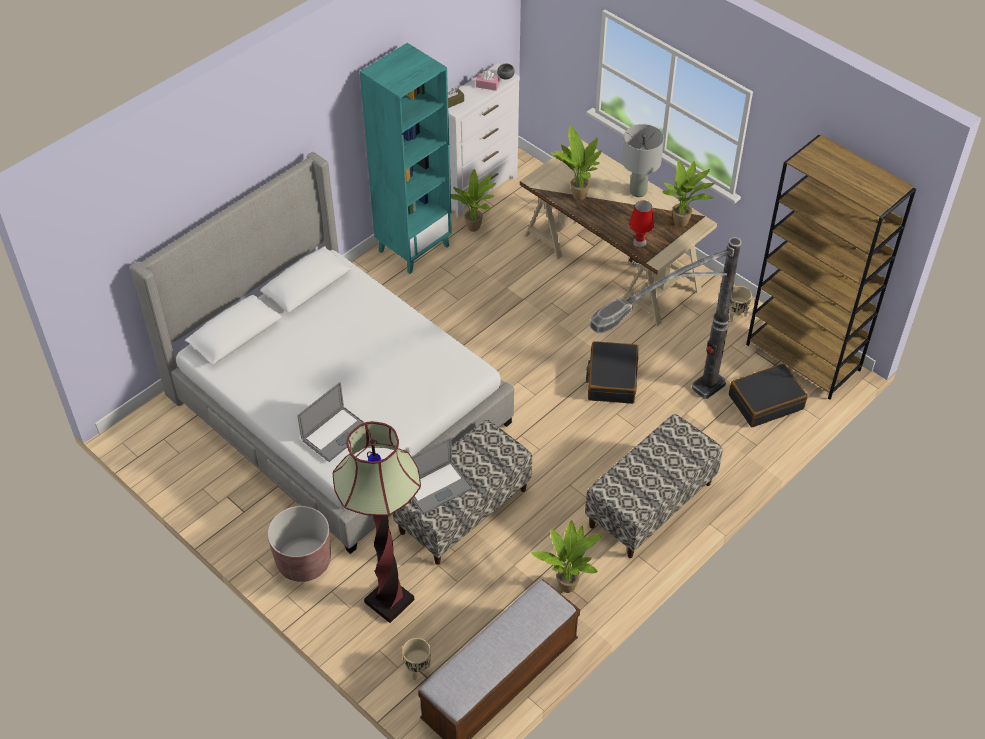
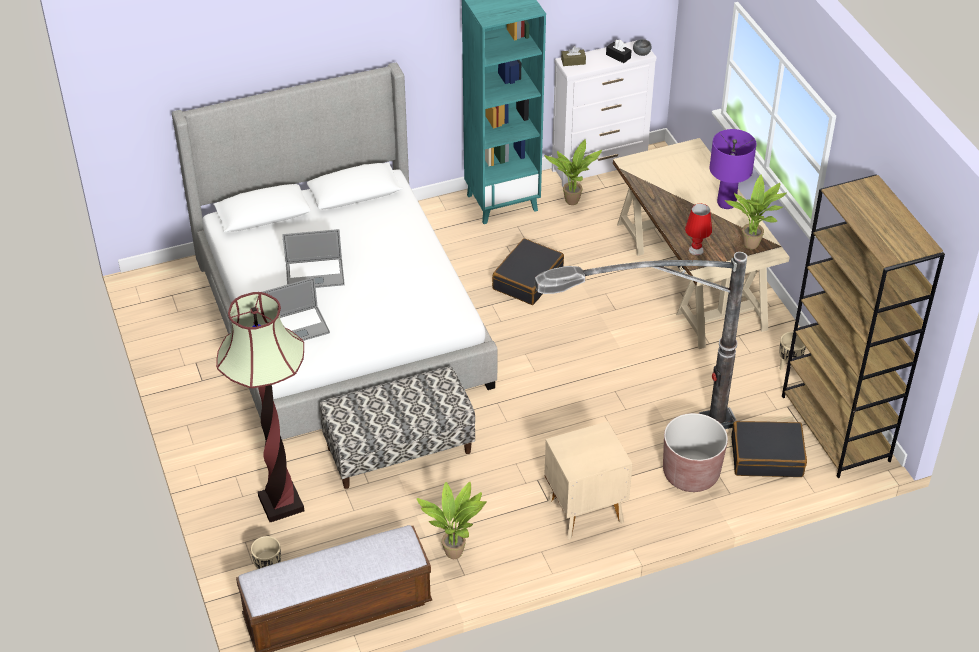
camera: 25 degrees right, 5 degrees down
brown planter [267,506,331,582] -> brown planter moved to [663,413,728,492]
laptop [412,437,473,515] -> laptop moved to [282,229,345,288]
pink tissue box [476,70,499,91] -> black tissue box [606,40,632,63]
potted plant [551,125,602,200] -> none
bench [585,414,723,558] -> beige nightstand [544,421,632,540]
black suitcase [586,341,638,404] -> black suitcase moved to [492,238,564,305]
grey table lamp [622,124,664,197] -> purple table lamp [710,129,756,209]

